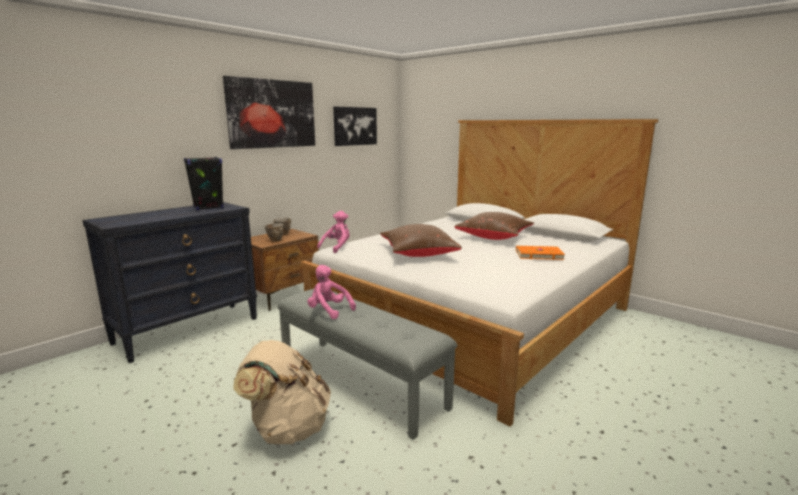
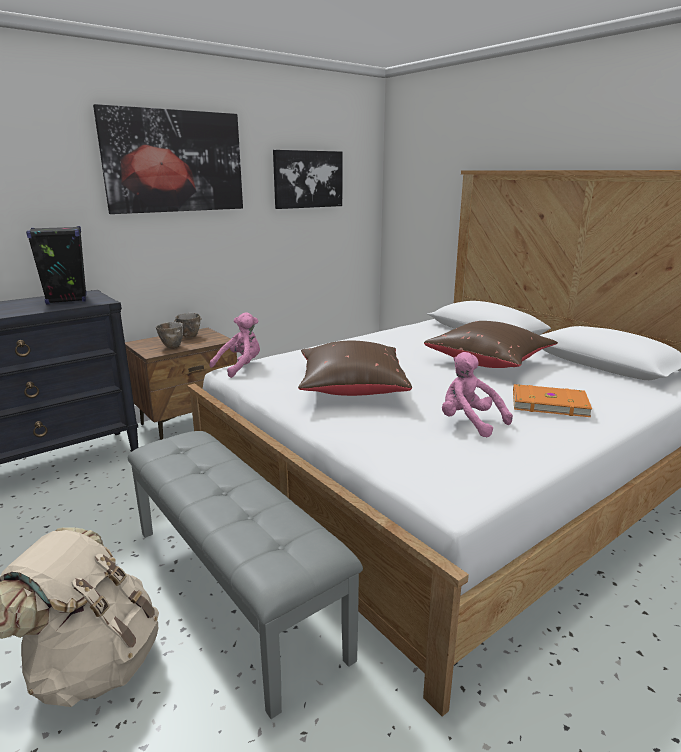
camera: 10 degrees right, 5 degrees up
pink plush toy [307,265,356,319] -> pink plush toy moved to [442,352,513,437]

